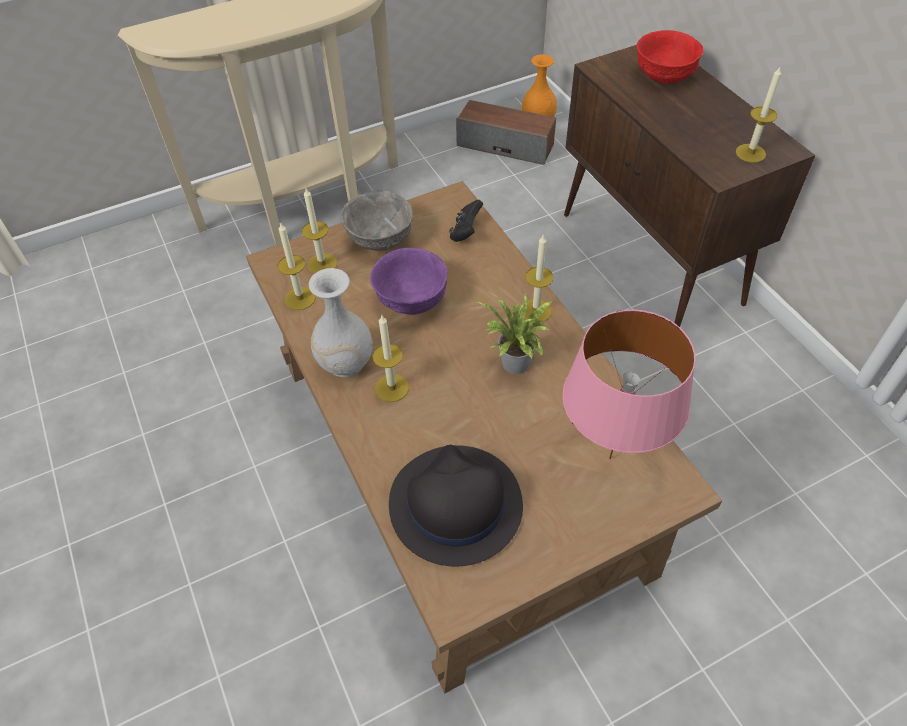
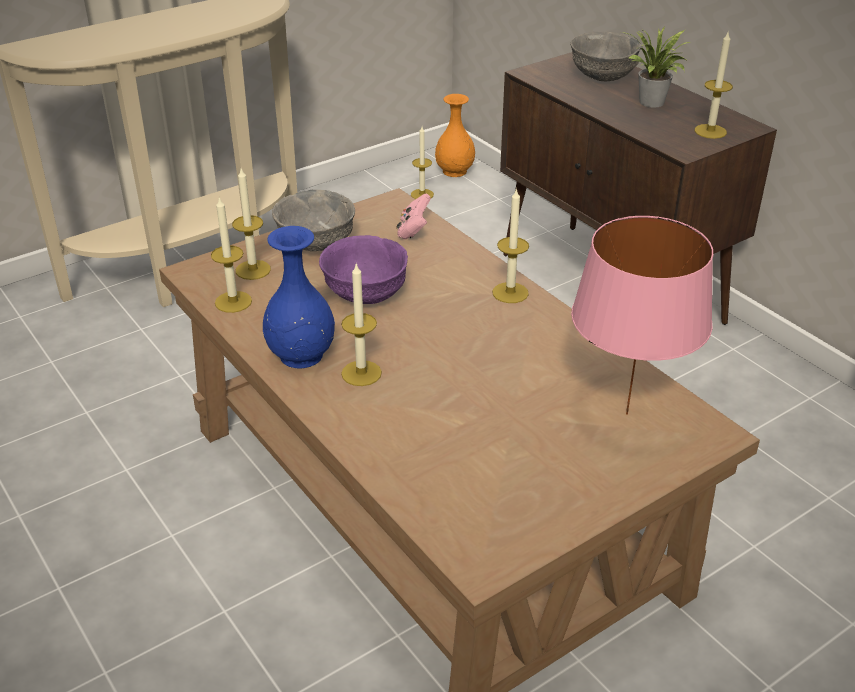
camera: 10 degrees left, 15 degrees down
white vase [309,268,373,377] -> blue vase [263,226,335,369]
black hat [389,445,523,567] -> none
black game controller [449,200,483,242] -> pink game controller [396,194,431,239]
speaker [456,100,556,165] -> candle [411,126,434,199]
potted plant [476,293,553,374] -> potted plant moved to [621,25,690,108]
red bowl [637,30,703,84] -> grey bowl [570,31,641,81]

